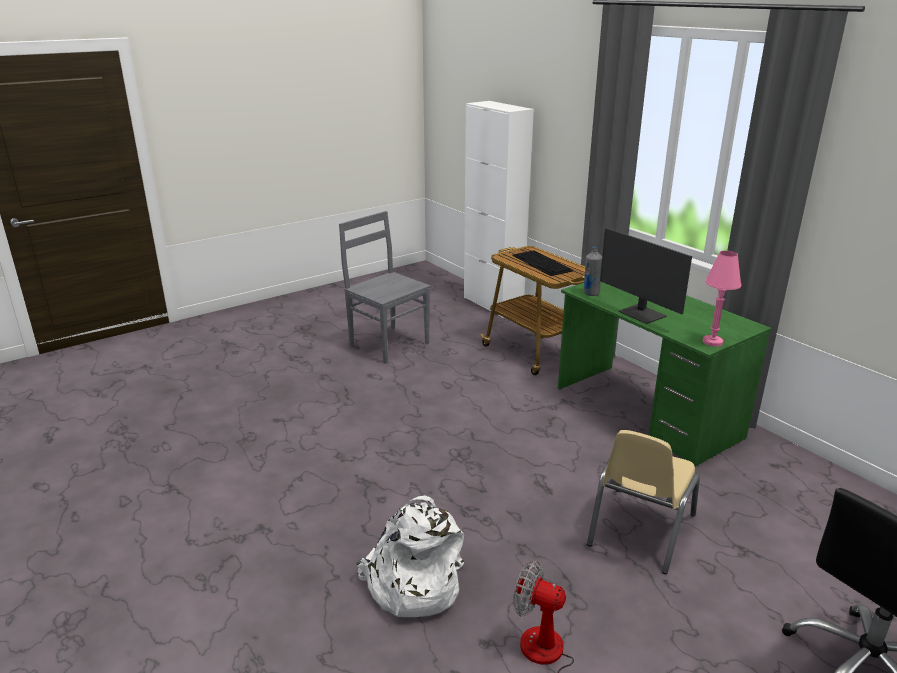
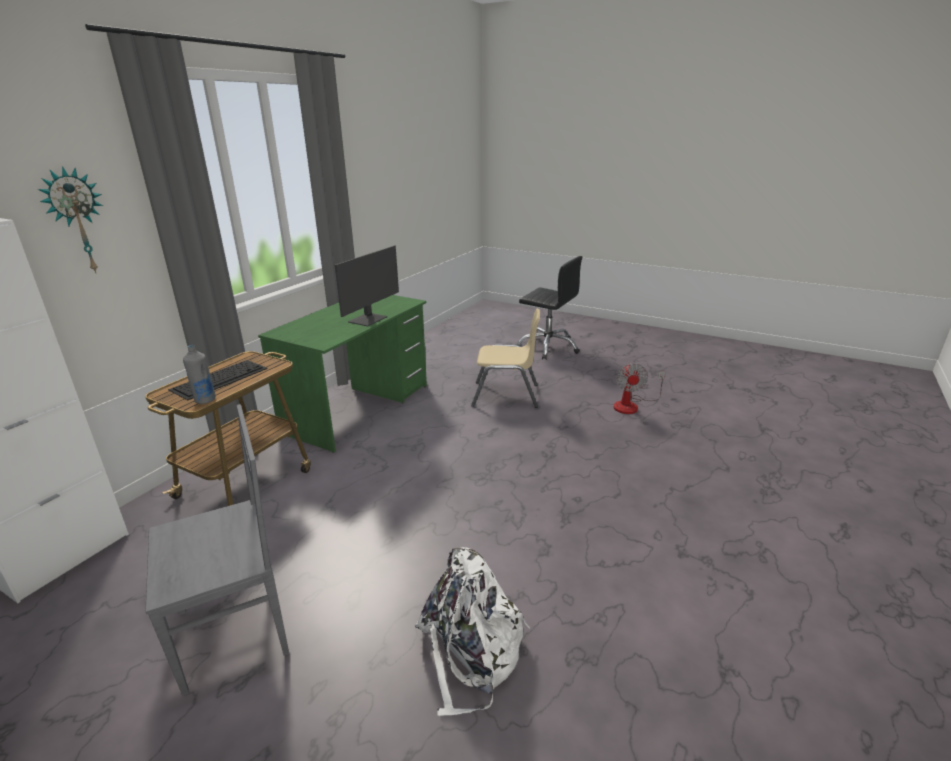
camera: 115 degrees left, 0 degrees up
grey chair [339,211,431,364] -> grey chair turned 135 degrees counterclockwise [145,404,289,696]
white backpack [356,496,464,617] -> white backpack moved to [415,547,530,716]
grey bottle [583,247,602,296] -> grey bottle moved to [183,345,216,404]
pink table lamp [703,251,741,347] -> none
none -> wall clock [38,166,103,273]

